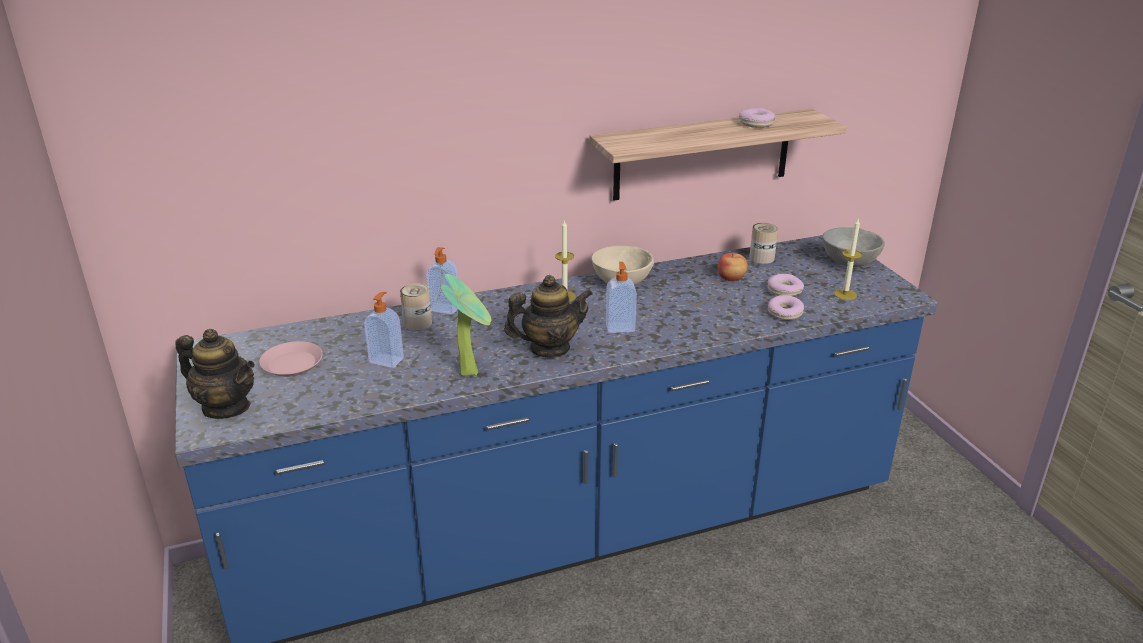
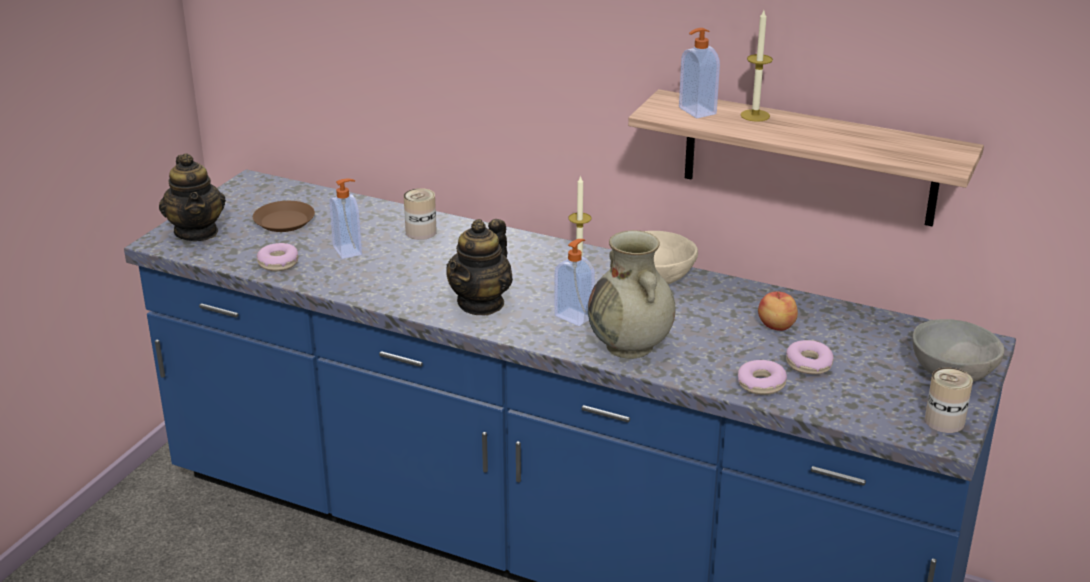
camera: 45 degrees right, 0 degrees up
pink plate [259,341,323,377] -> brown plate [253,201,315,232]
soap dispenser [426,247,458,314] -> soap dispenser moved to [679,28,720,118]
potted plant [441,274,492,376] -> none
teapot [504,275,593,358] -> teapot turned 90 degrees clockwise [446,219,513,316]
donut [739,108,775,128] -> donut moved to [257,243,298,271]
can [749,223,778,264] -> can moved to [925,367,973,433]
candle [834,219,862,300] -> candle moved to [740,10,773,122]
none -> beige vase [588,230,676,359]

